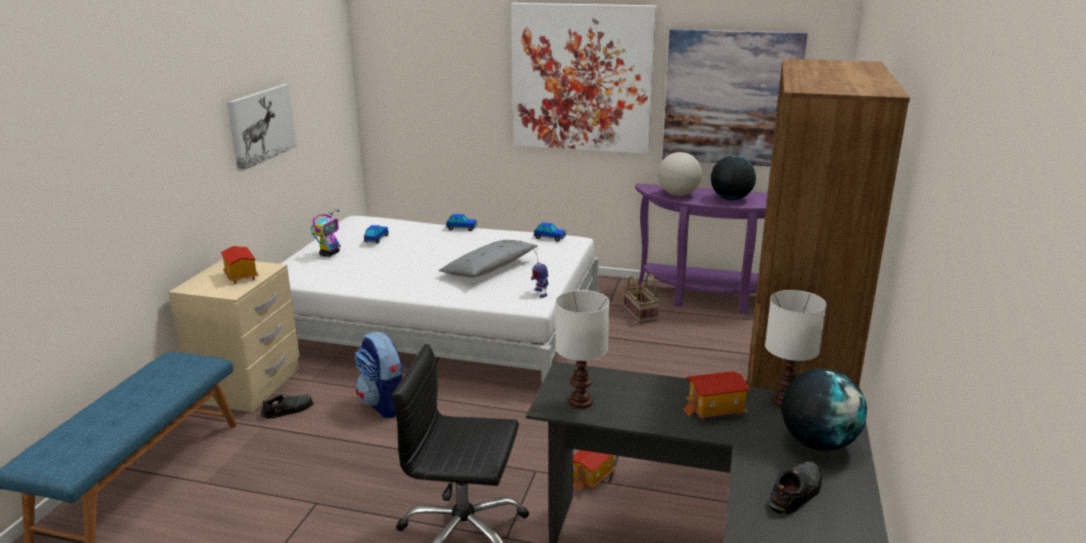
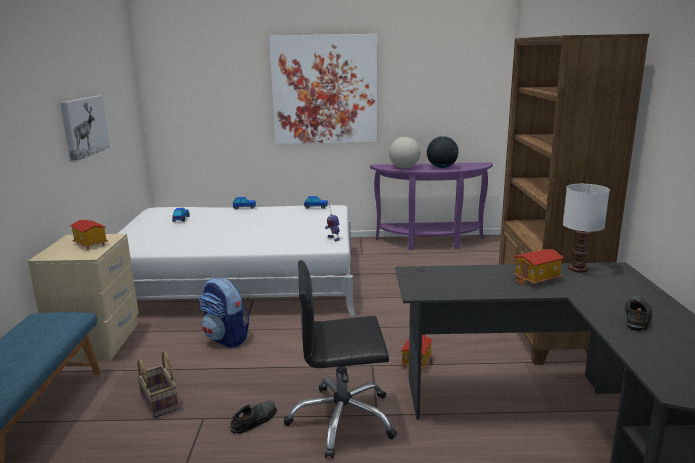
camera: 15 degrees left, 5 degrees down
black shoe [261,394,314,419] -> black shoe moved to [230,401,277,434]
toy robot [311,210,341,257] -> none
grey pillow [439,240,538,278] -> none
white table lamp [555,290,609,409] -> none
basket [624,273,659,324] -> basket moved to [137,351,179,418]
picture [662,29,807,167] -> none
globe [781,368,867,451] -> none

